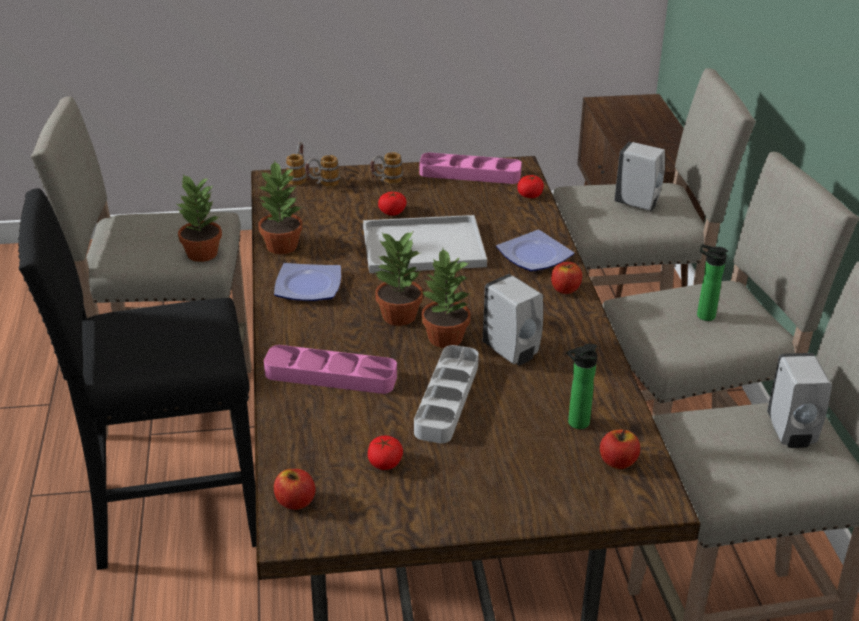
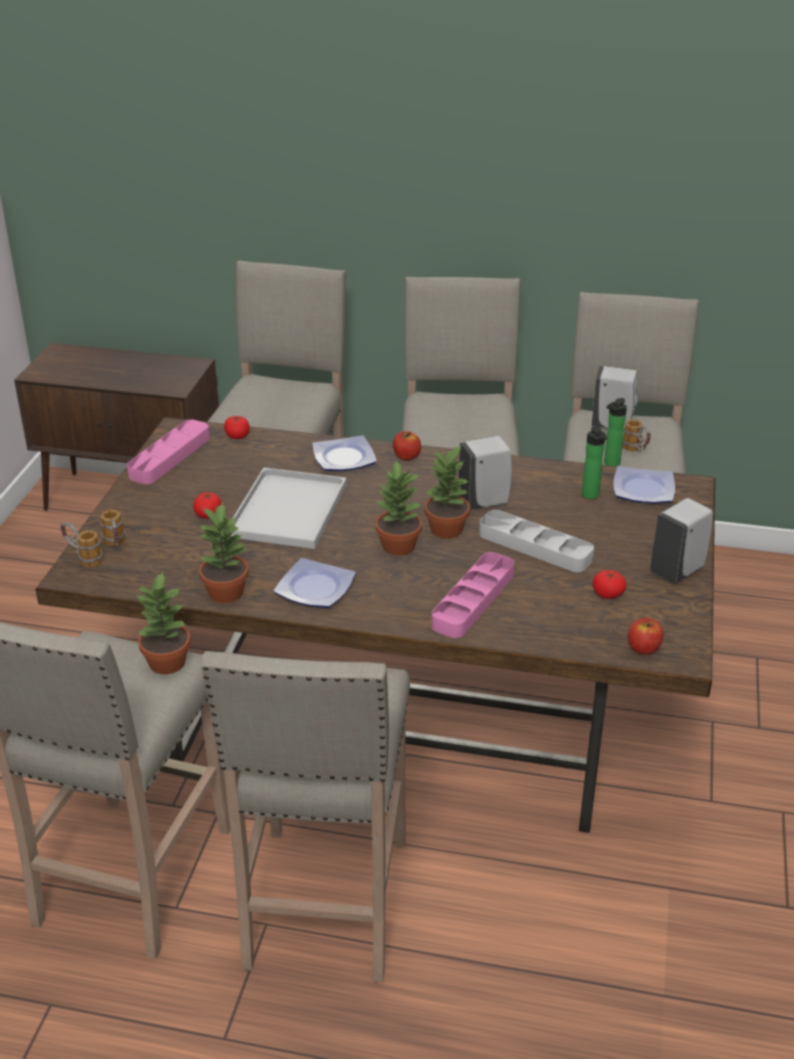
camera: 70 degrees left, 0 degrees up
black stool [18,189,256,570] -> beige stool [201,651,410,982]
mug [370,152,403,184] -> mug moved to [622,420,651,451]
apple [600,430,640,469] -> plate [613,466,675,504]
white soap dispenser [614,142,665,211] -> white soap dispenser moved to [650,498,713,584]
bottle [697,244,728,321] -> bottle moved to [604,398,627,466]

